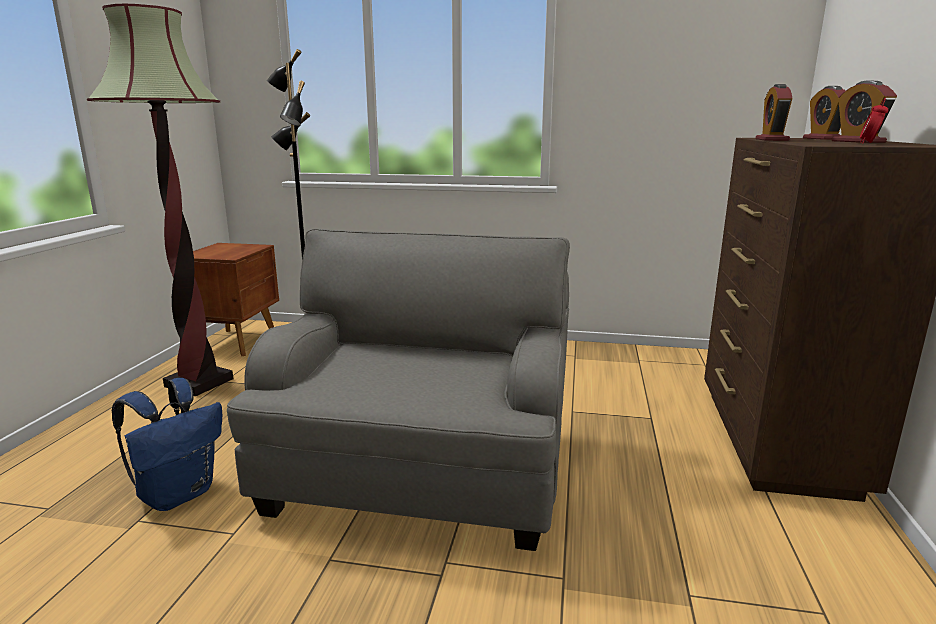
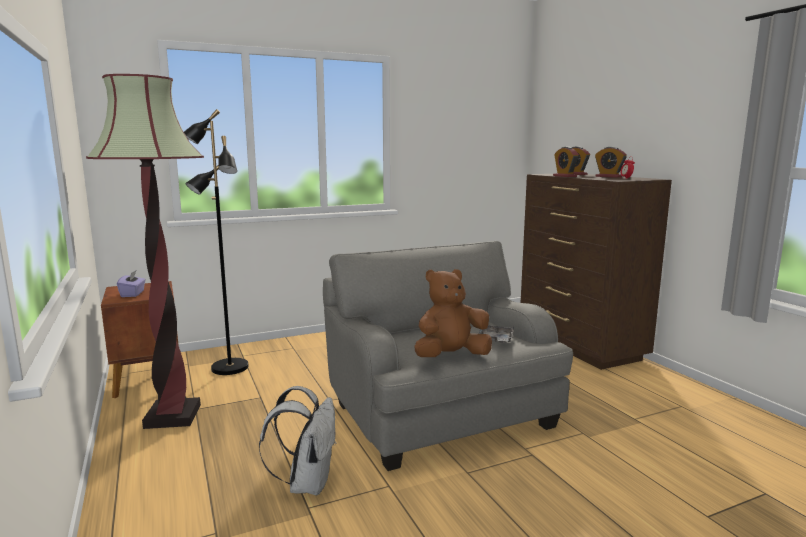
camera: 35 degrees left, 5 degrees down
blue backpack [112,378,222,511] -> white backpack [259,386,335,495]
none -> purple tissue box [117,271,146,297]
none -> brown plush toy [414,269,492,357]
none -> grey tray [478,325,514,343]

